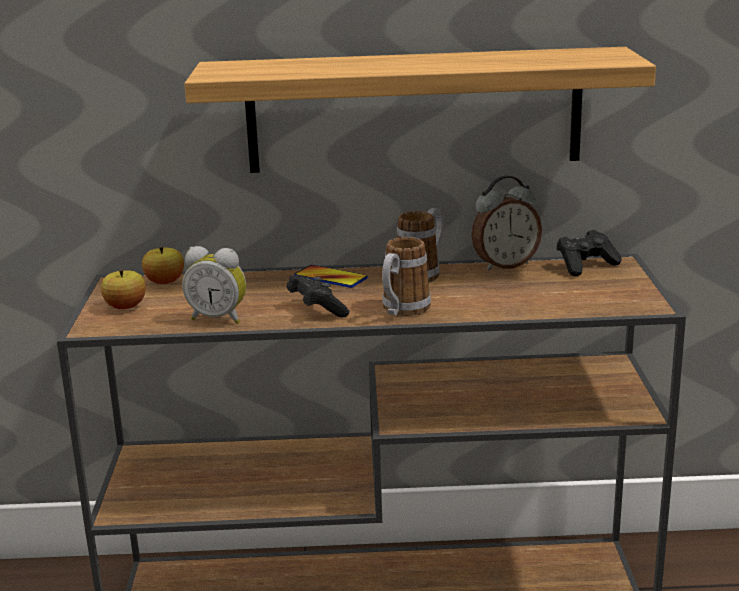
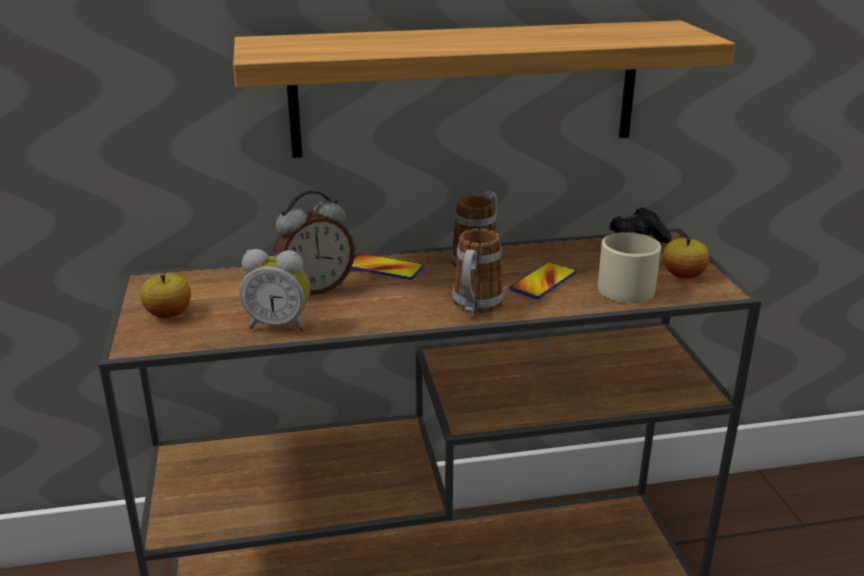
camera: 10 degrees left, 5 degrees up
apple [142,247,184,284] -> apple moved to [663,238,710,279]
black game controller [287,275,350,317] -> none
alarm clock [471,175,542,271] -> alarm clock moved to [274,190,355,295]
none -> phone [509,262,577,299]
none -> beige mug [598,232,661,303]

